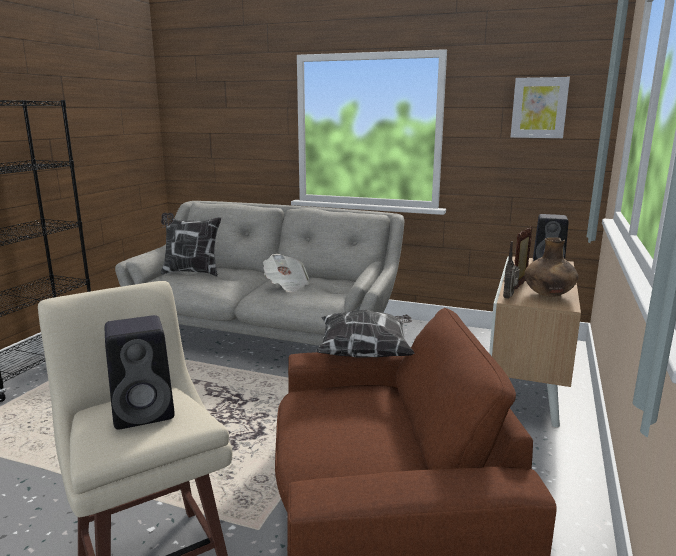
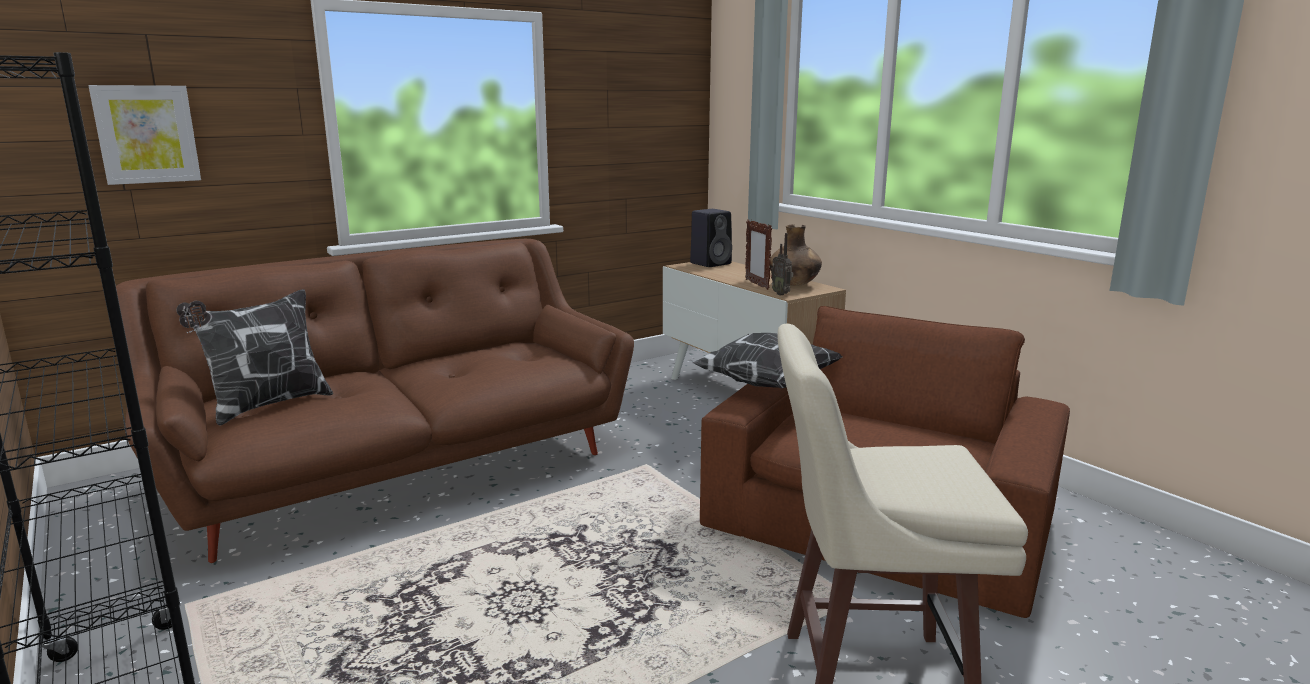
camera: 55 degrees left, 0 degrees up
black speaker [105,315,175,429] -> none
grey sofa [115,201,404,346] -> brown sofa [116,239,634,563]
newspaper [263,254,310,293] -> none
picture [511,77,570,138] -> picture moved to [88,85,201,185]

